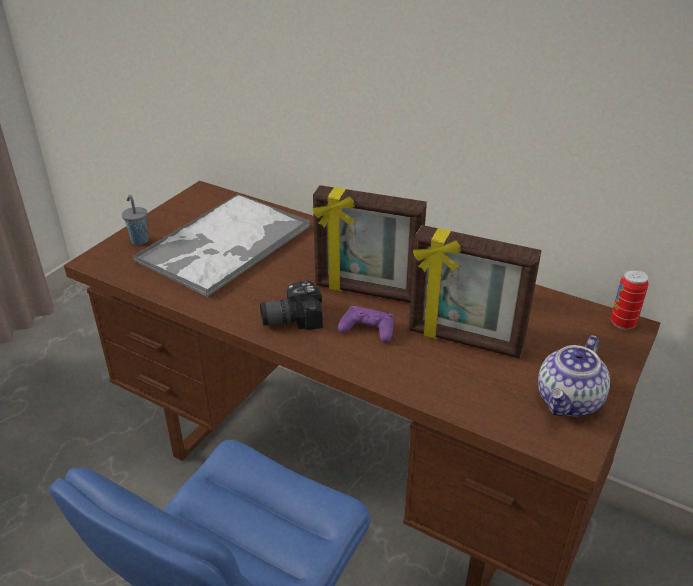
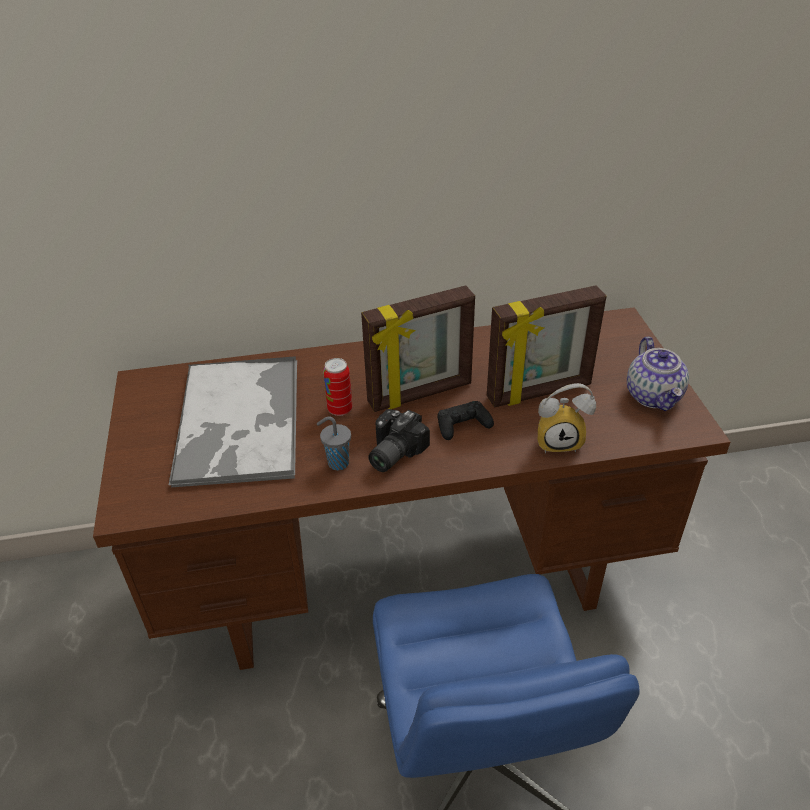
camera: 40 degrees left, 5 degrees up
grey cup [122,195,149,245] -> grey cup moved to [317,417,351,470]
purple game controller [338,306,394,343] -> black game controller [437,401,494,440]
can [611,269,648,330] -> can moved to [323,358,352,416]
none -> alarm clock [538,383,596,453]

